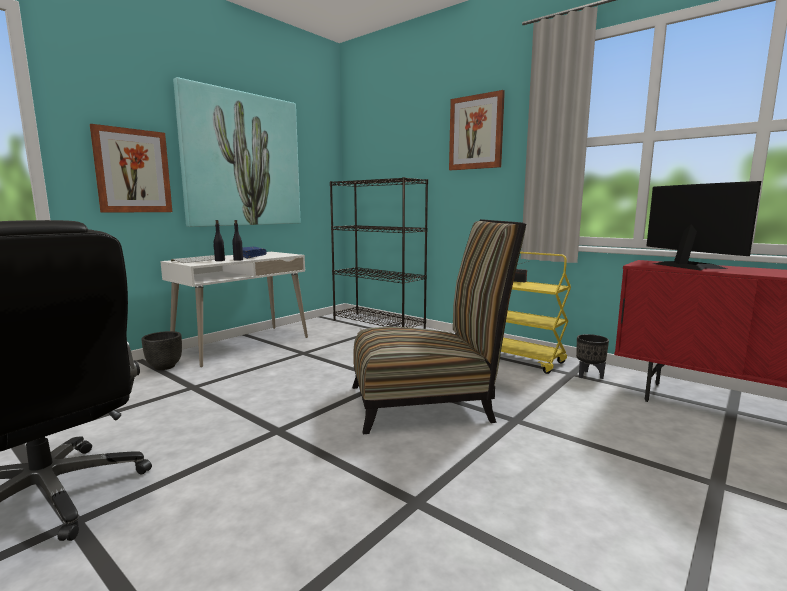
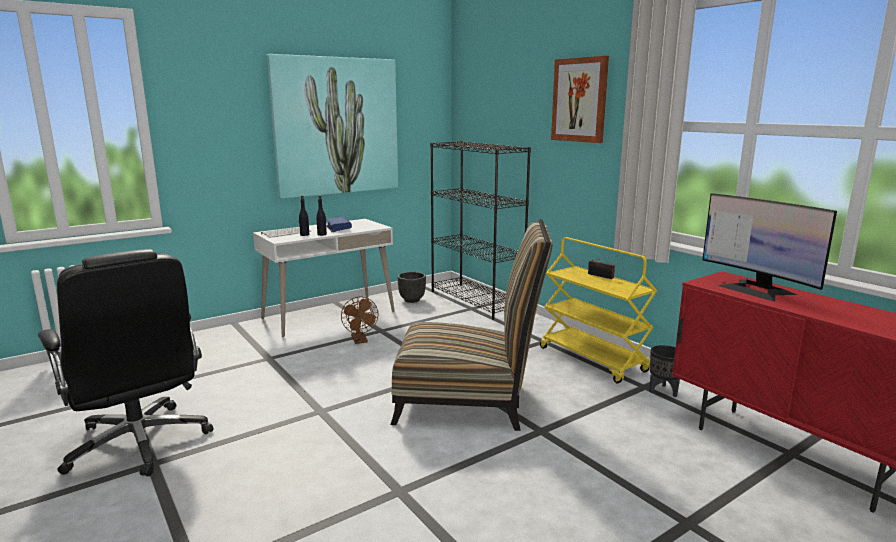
camera: 15 degrees right, 5 degrees up
picture [90,124,172,213] -> none
black planter [142,331,182,370] -> black planter moved to [398,272,426,303]
monitor [646,181,761,271] -> monitor turned 150 degrees clockwise [702,193,837,302]
none -> brown fan [341,297,378,344]

